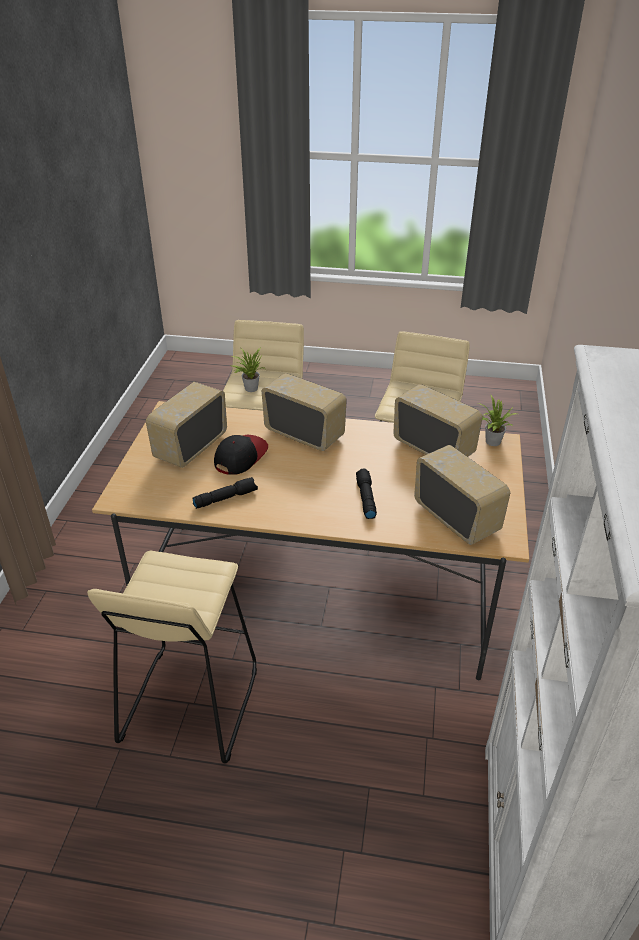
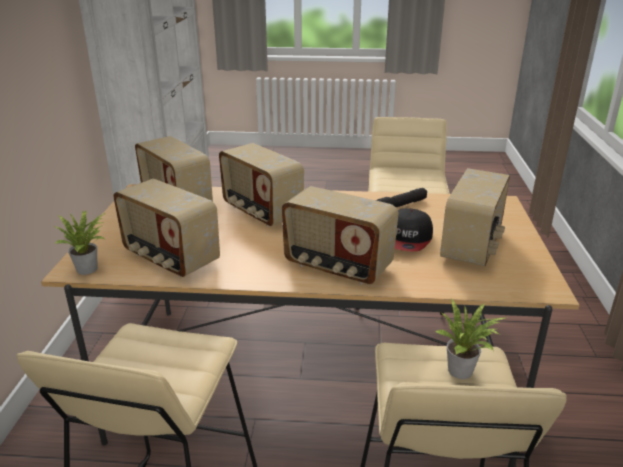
camera: 175 degrees right, 10 degrees down
black flashlight [356,469,377,519] -> radio [219,143,304,227]

